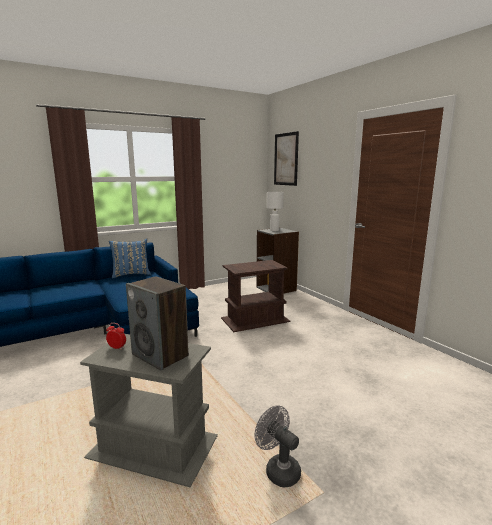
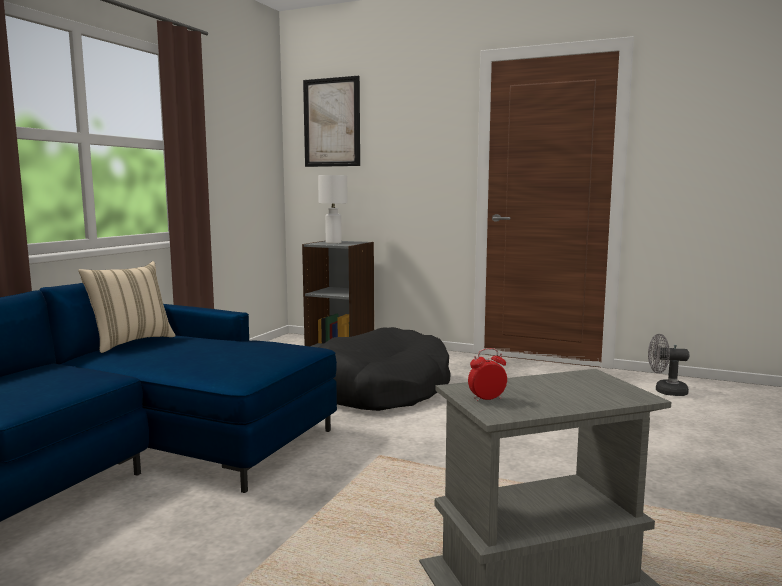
camera: 35 degrees left, 5 degrees down
blue pillow [109,239,151,278] -> beige pillow [78,261,176,353]
speaker [126,276,189,370] -> none
brown side table [221,260,290,332] -> black dog bed [319,327,451,411]
grey fan [255,405,301,487] -> grey fan moved to [648,334,689,396]

